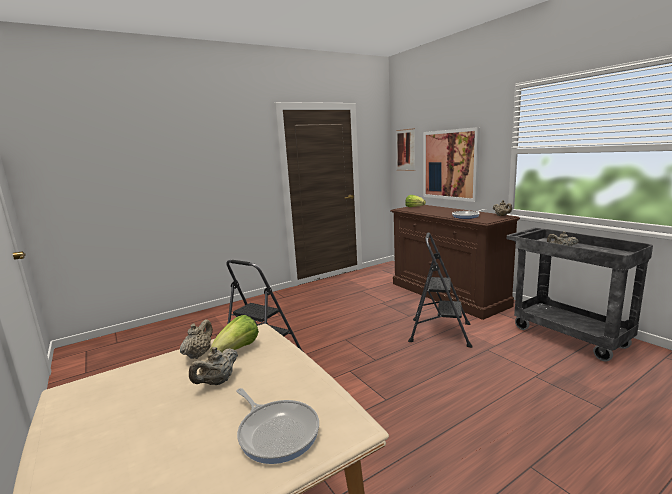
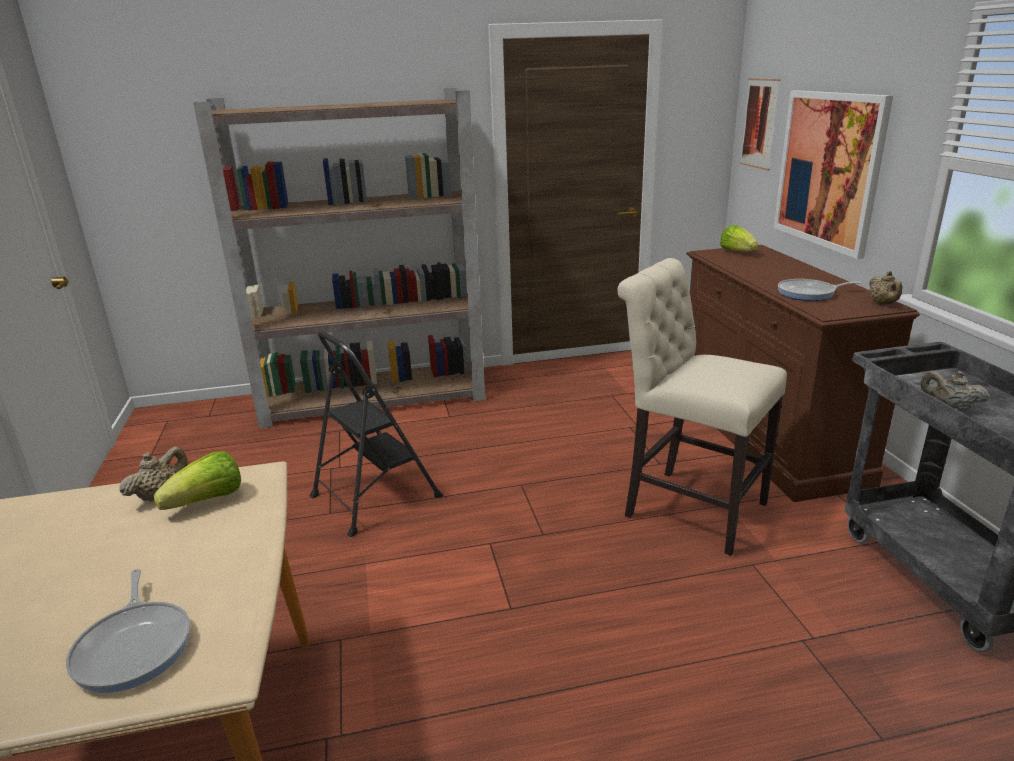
camera: 20 degrees right, 10 degrees up
beige teapot [189,347,238,385] -> none
black step ladder [408,233,473,348] -> beige stool [618,258,787,556]
none -> brown bookcase [193,88,485,429]

